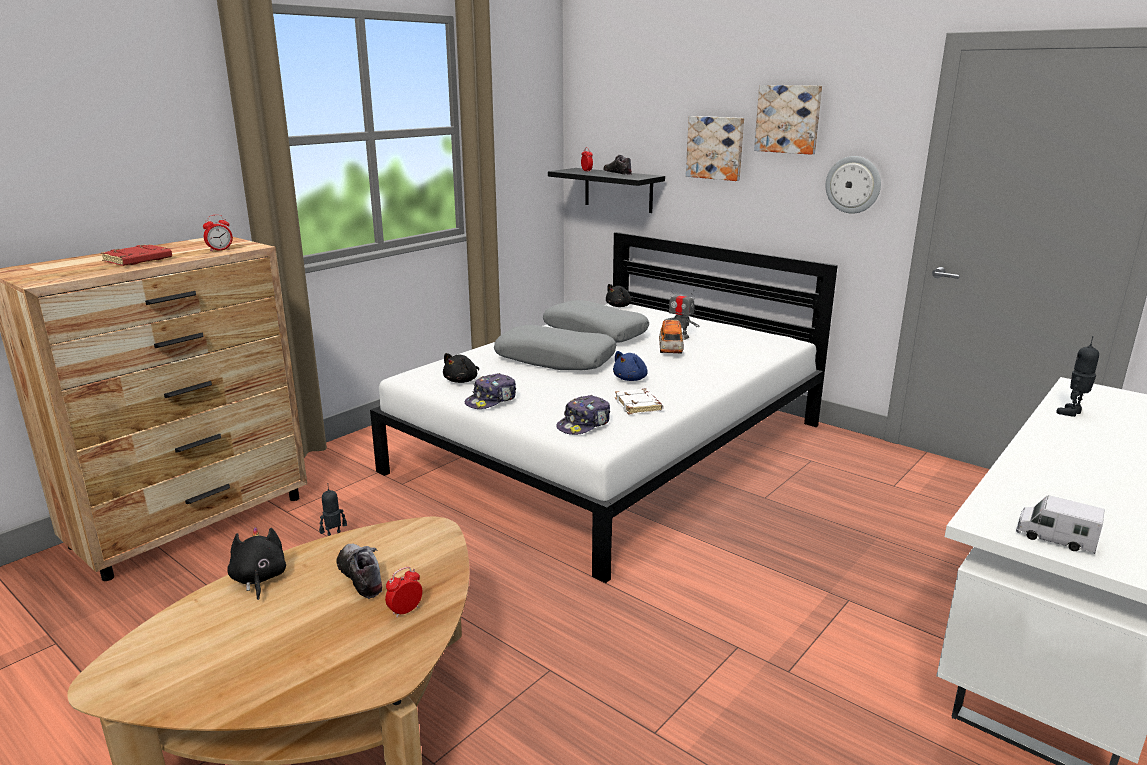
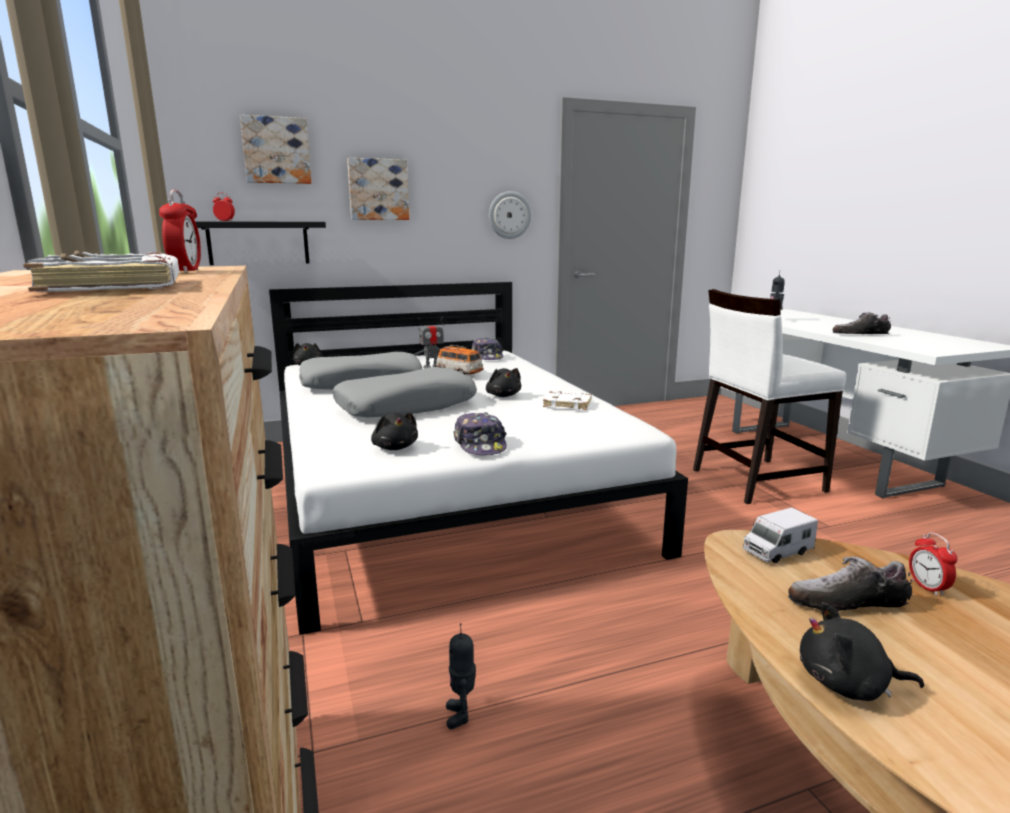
camera: 60 degrees left, 5 degrees down
red book [101,244,172,266] -> white book [23,251,179,292]
cap [556,395,610,435] -> cap moved to [471,337,503,360]
shoe [603,155,632,175] -> shoe moved to [832,312,891,334]
blue plush toy [613,351,648,381] -> black plush toy [486,368,521,397]
picture [754,85,822,155] -> picture moved to [240,115,311,184]
toy truck [1016,495,1105,554] -> toy truck moved to [743,507,818,563]
none -> white chair [693,289,846,504]

